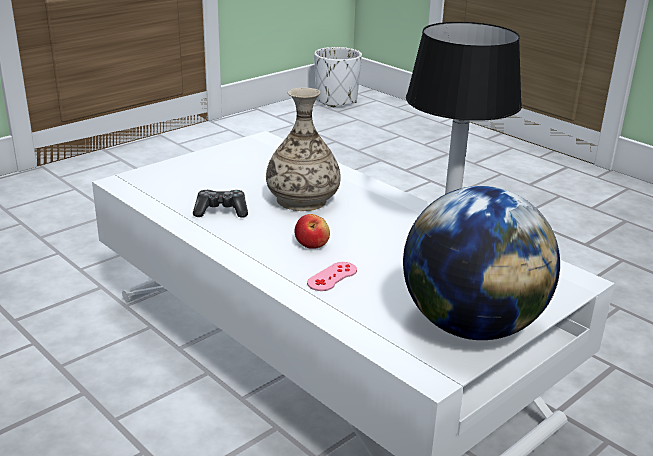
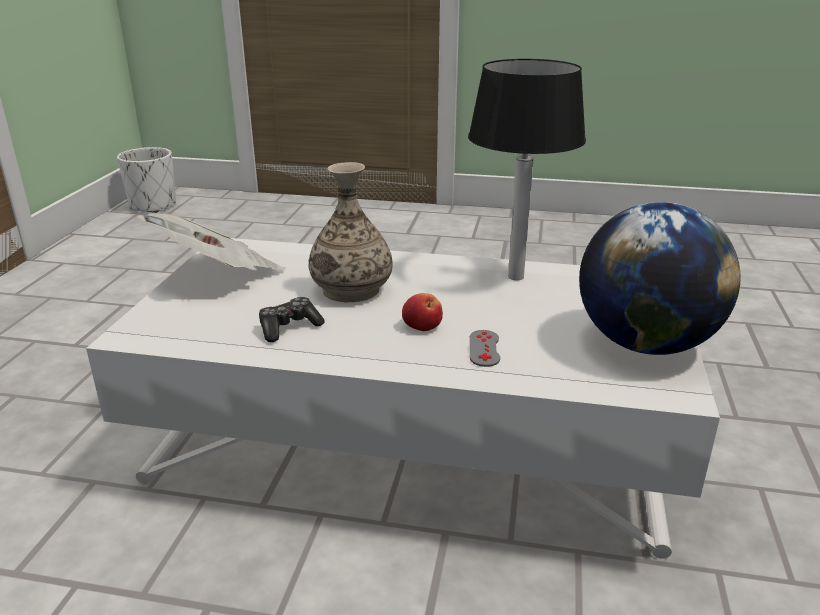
camera: 35 degrees left, 0 degrees up
pink game controller [307,262,357,291] -> grey game controller [470,330,500,367]
none -> newspaper [136,213,286,271]

